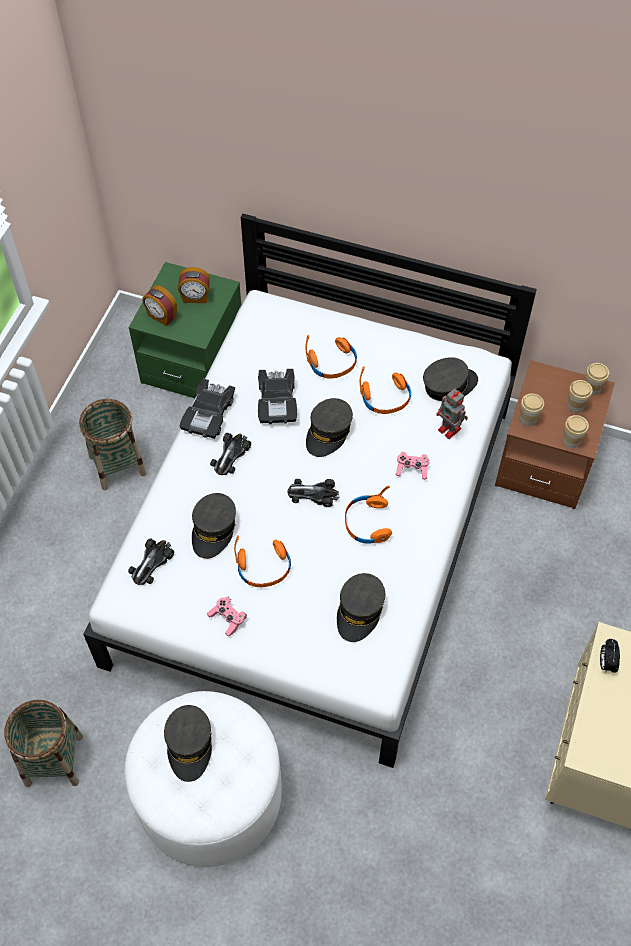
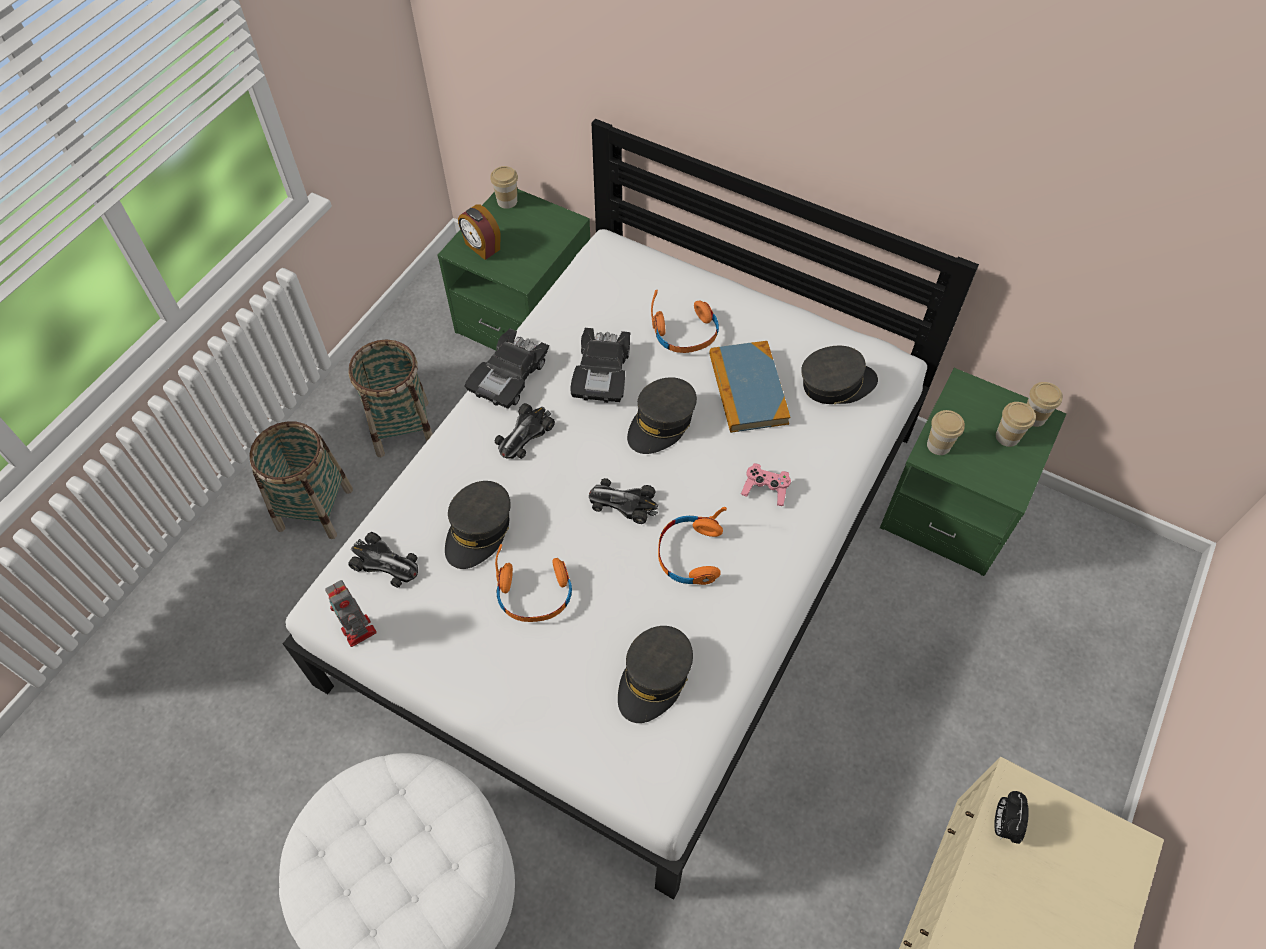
camera: 10 degrees right, 0 degrees up
basket [4,700,83,787] -> basket moved to [249,421,353,539]
toy car [128,538,174,585] -> toy car turned 105 degrees counterclockwise [348,532,418,588]
grey cap [164,705,212,782] -> none
alarm clock [178,267,210,303] -> none
pink game controller [207,597,247,636] -> none
orange headphones [360,366,411,414] -> book [709,341,791,433]
toy robot [436,389,468,439] -> toy robot moved to [325,580,377,647]
brown nightstand [495,360,615,509] -> green nightstand [880,368,1066,576]
cup [563,415,589,448] -> cup moved to [490,166,518,209]

